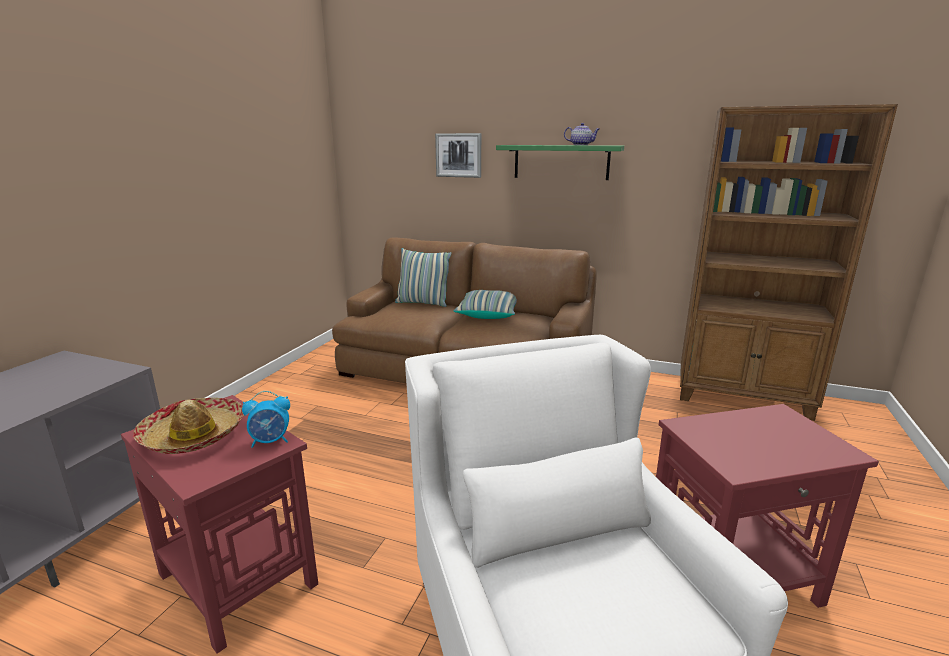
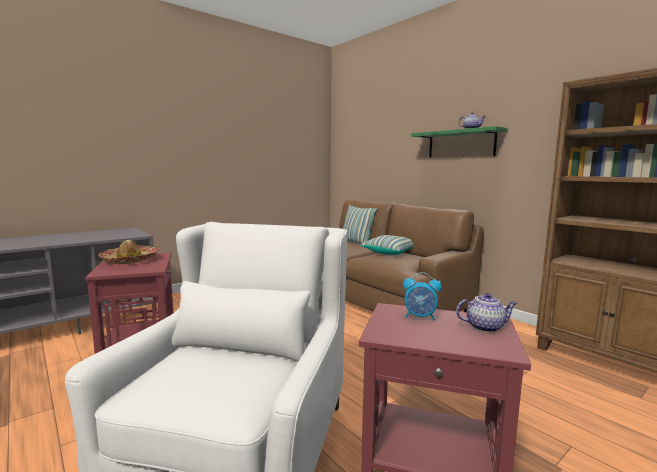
camera: 30 degrees right, 10 degrees down
alarm clock [242,391,290,448] -> alarm clock moved to [403,272,442,321]
picture [435,133,481,178] -> none
none -> teapot [456,293,517,332]

